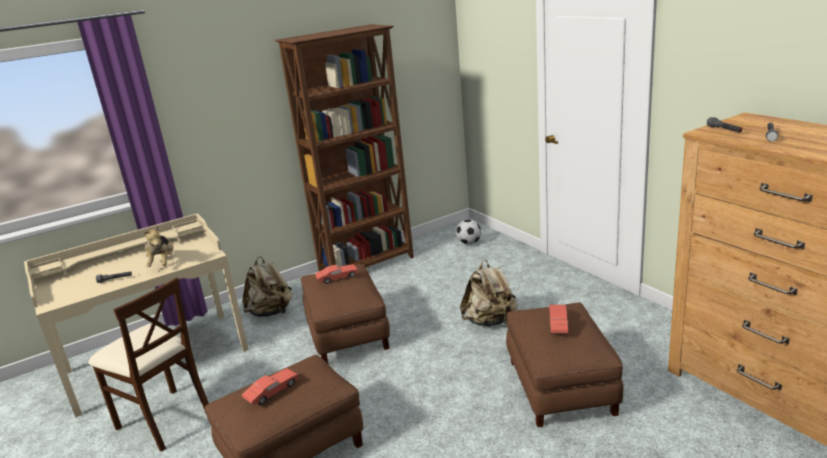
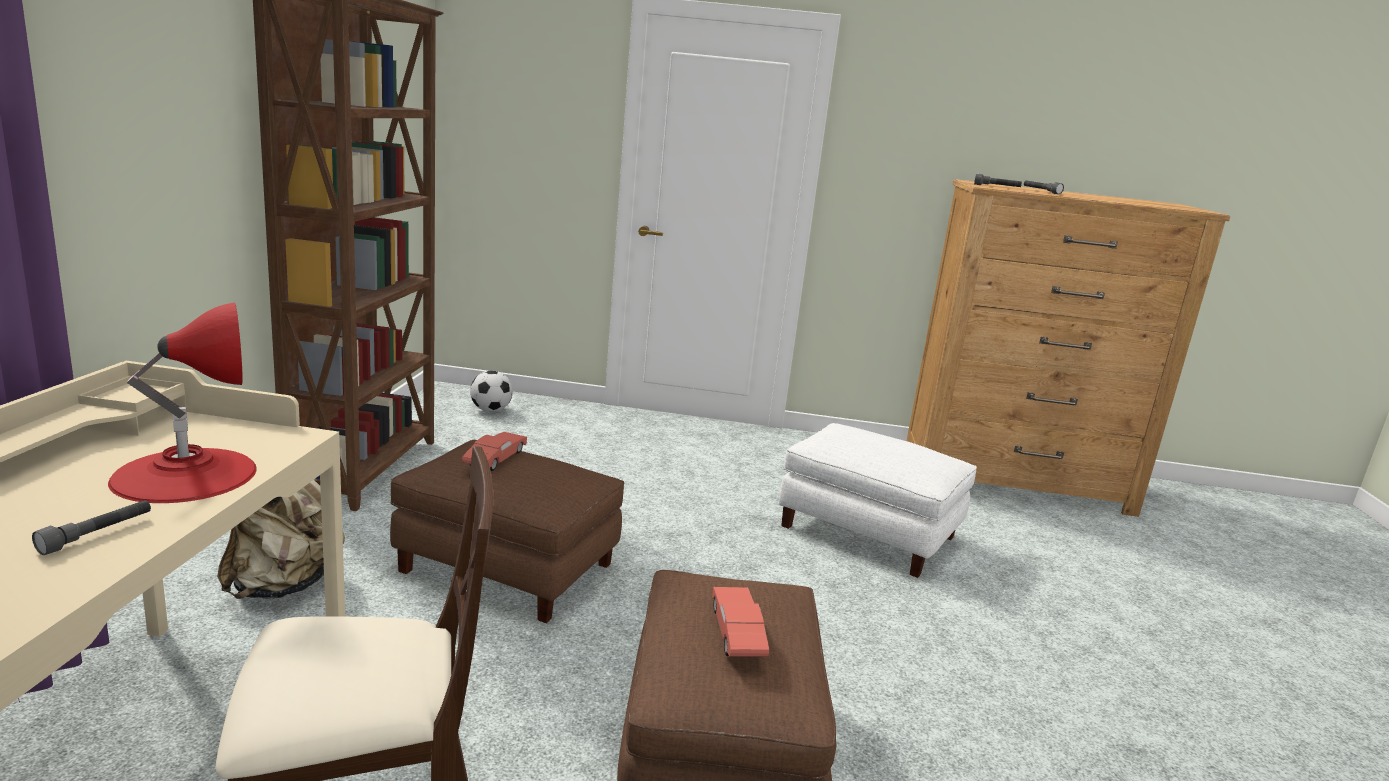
camera: 55 degrees left, 5 degrees down
plush toy [144,225,174,267] -> red table lamp [108,302,257,503]
beige backpack [460,260,518,326] -> none
brown ottoman [506,302,624,427] -> white ottoman [779,423,977,578]
red toy car [549,305,568,334] -> none

